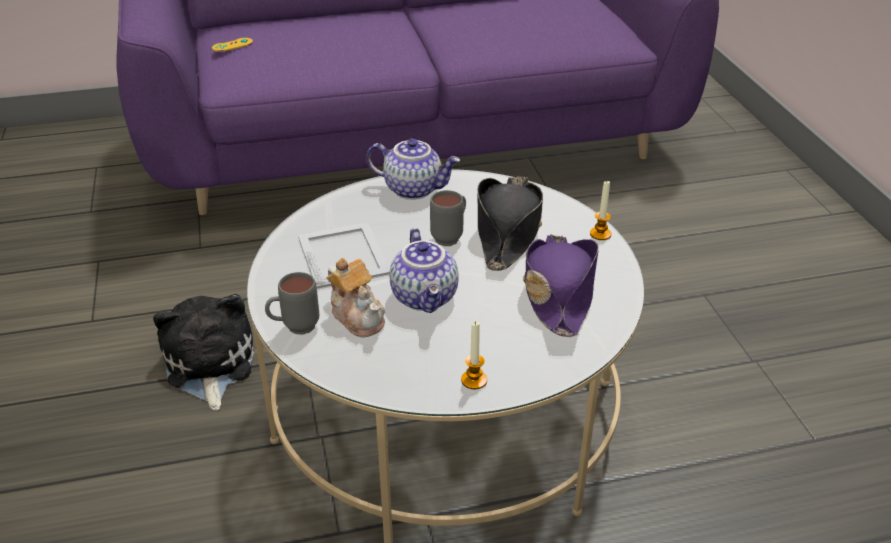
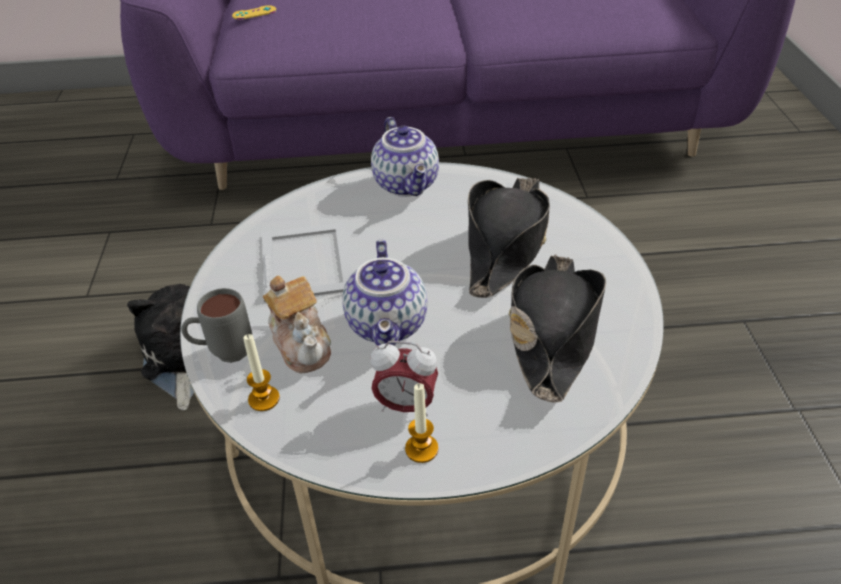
camera: 10 degrees right, 5 degrees up
teapot [366,138,460,200] -> teapot turned 45 degrees clockwise [371,117,439,197]
grey mug [430,190,466,246] -> none
purple hat [523,234,599,337] -> black hat [509,254,606,403]
candle [590,181,611,240] -> candle moved to [243,334,280,411]
none -> alarm clock [370,341,438,417]

